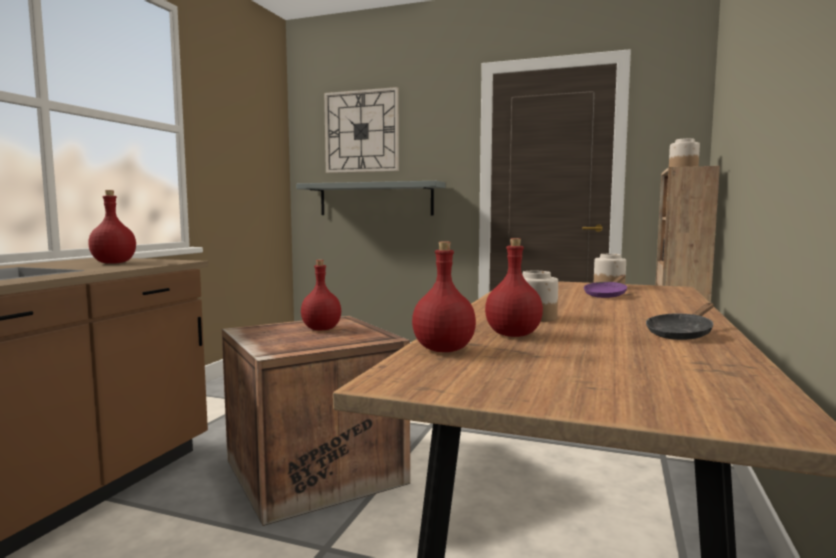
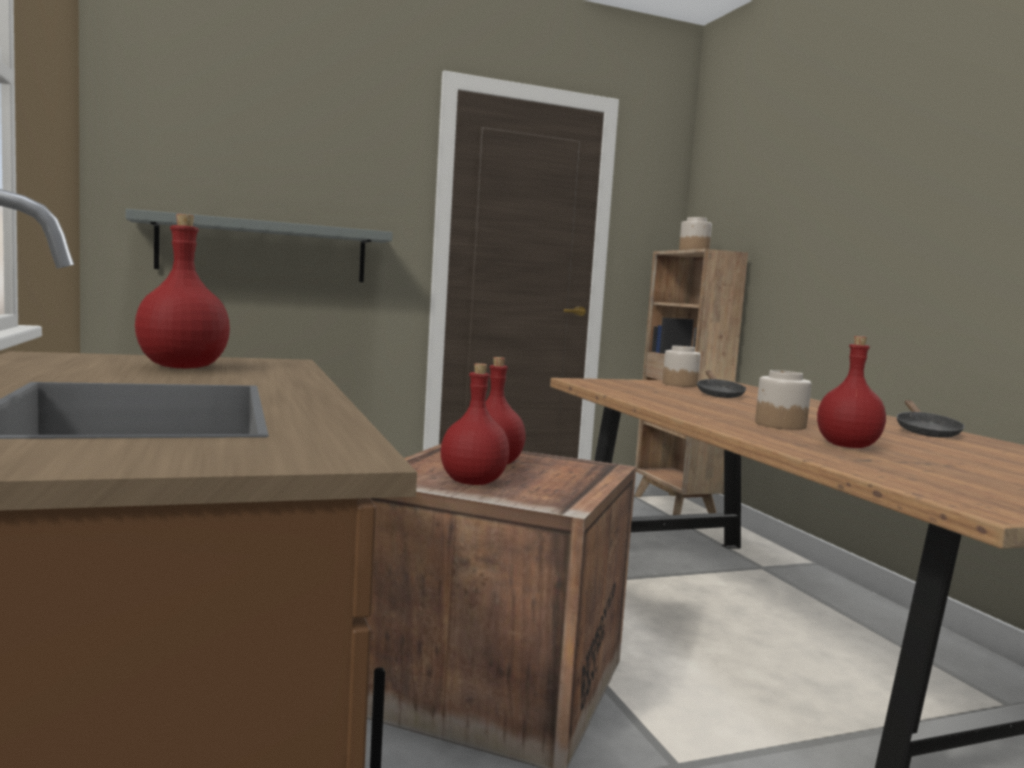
camera: 40 degrees left, 0 degrees up
wall clock [324,87,399,173] -> none
red bottle [412,241,476,352] -> red bottle moved to [441,363,509,485]
purple frying pan [584,275,627,298] -> black frying pan [697,370,746,398]

